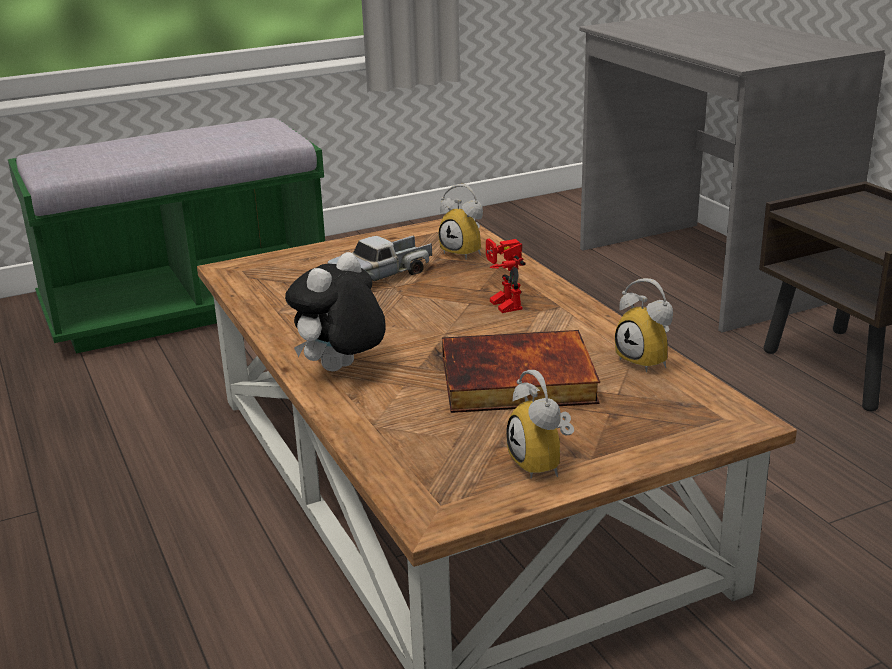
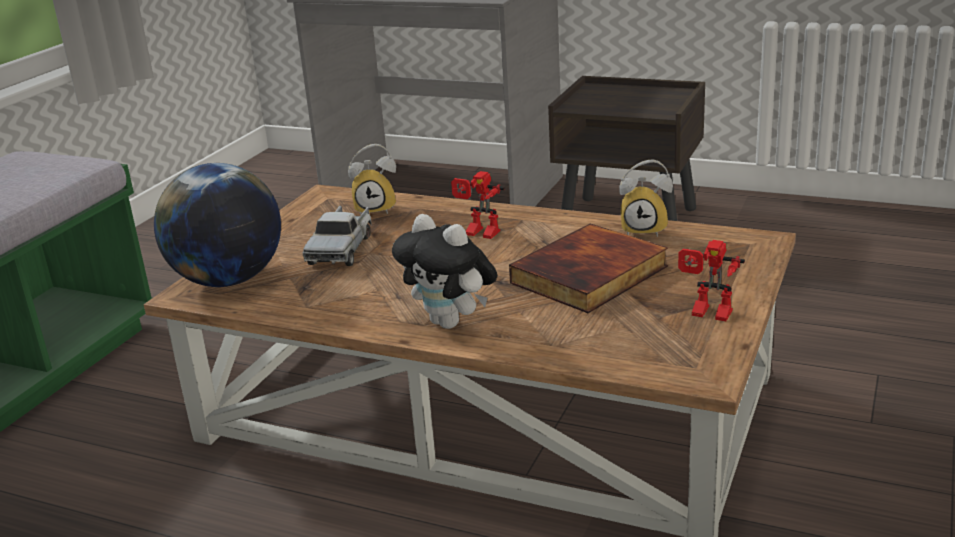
camera: 40 degrees left, 0 degrees up
plush toy [285,252,386,371] -> plush toy turned 45 degrees counterclockwise [392,214,497,329]
alarm clock [506,370,574,479] -> toy robot [678,240,745,321]
none -> globe [154,163,281,287]

